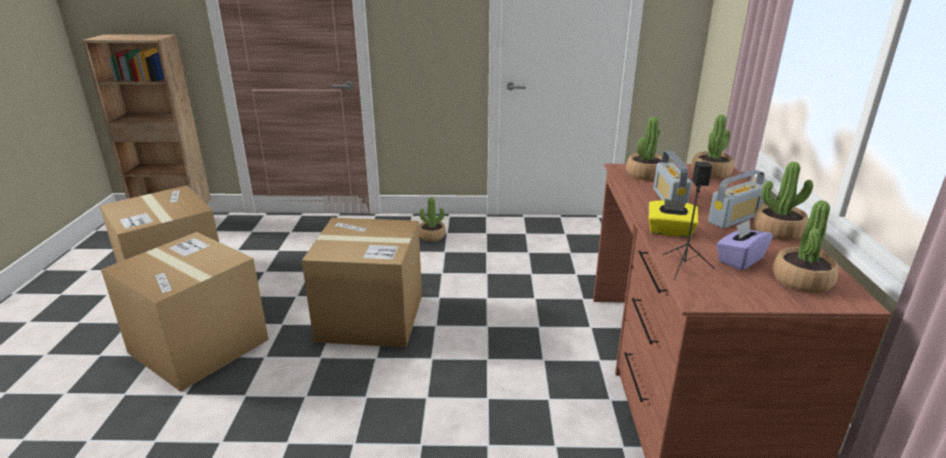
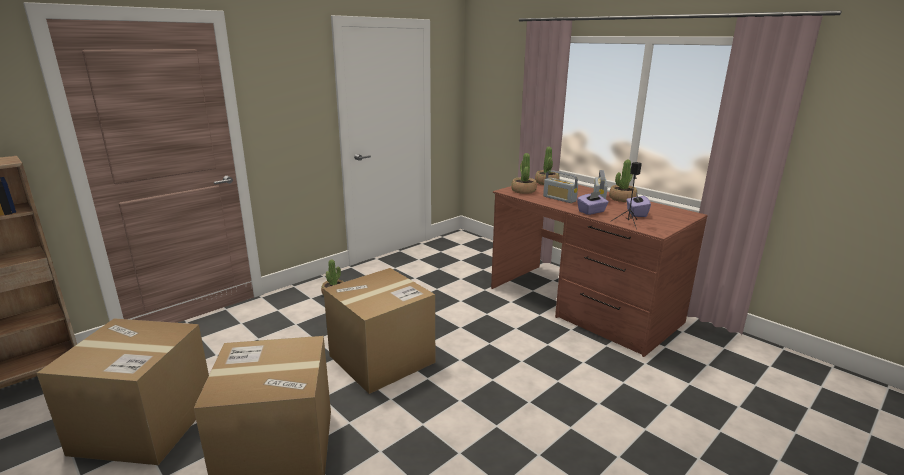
camera: 45 degrees left, 5 degrees down
yellow tissue box [648,199,698,238] -> purple tissue box [577,191,609,215]
potted plant [772,200,839,293] -> none

